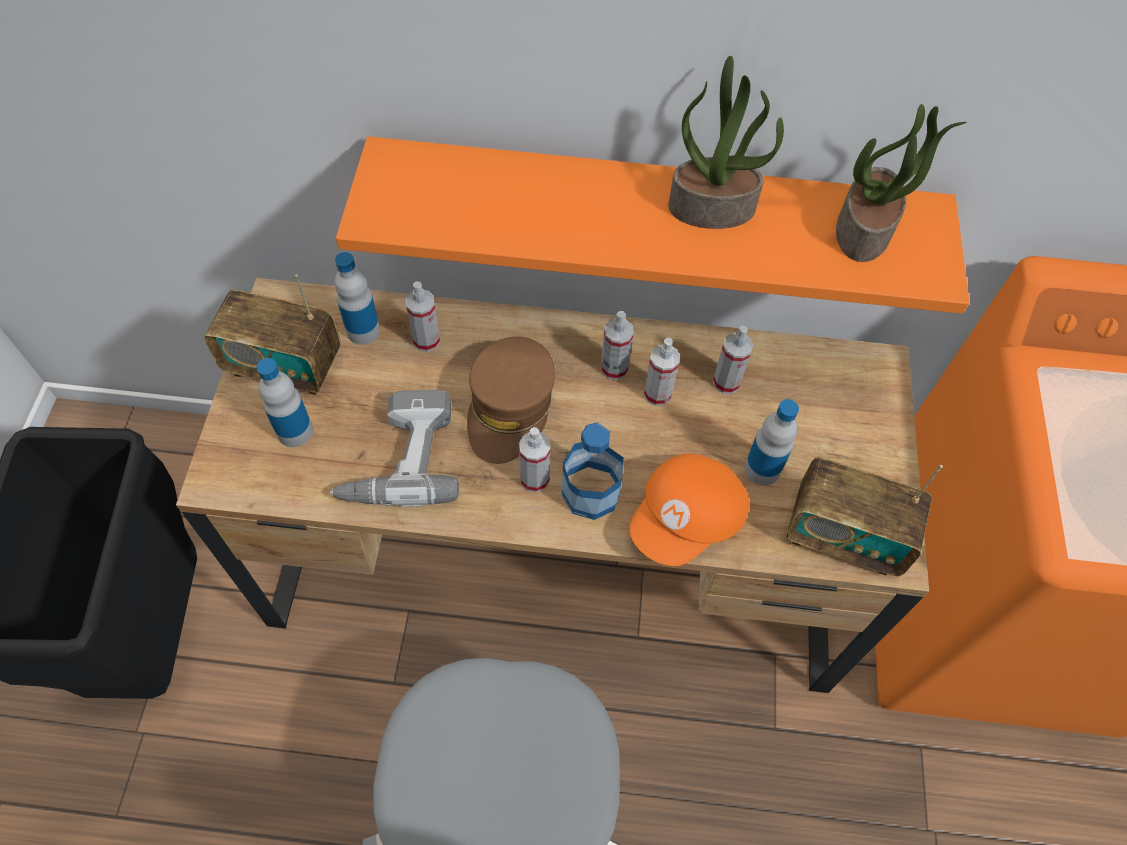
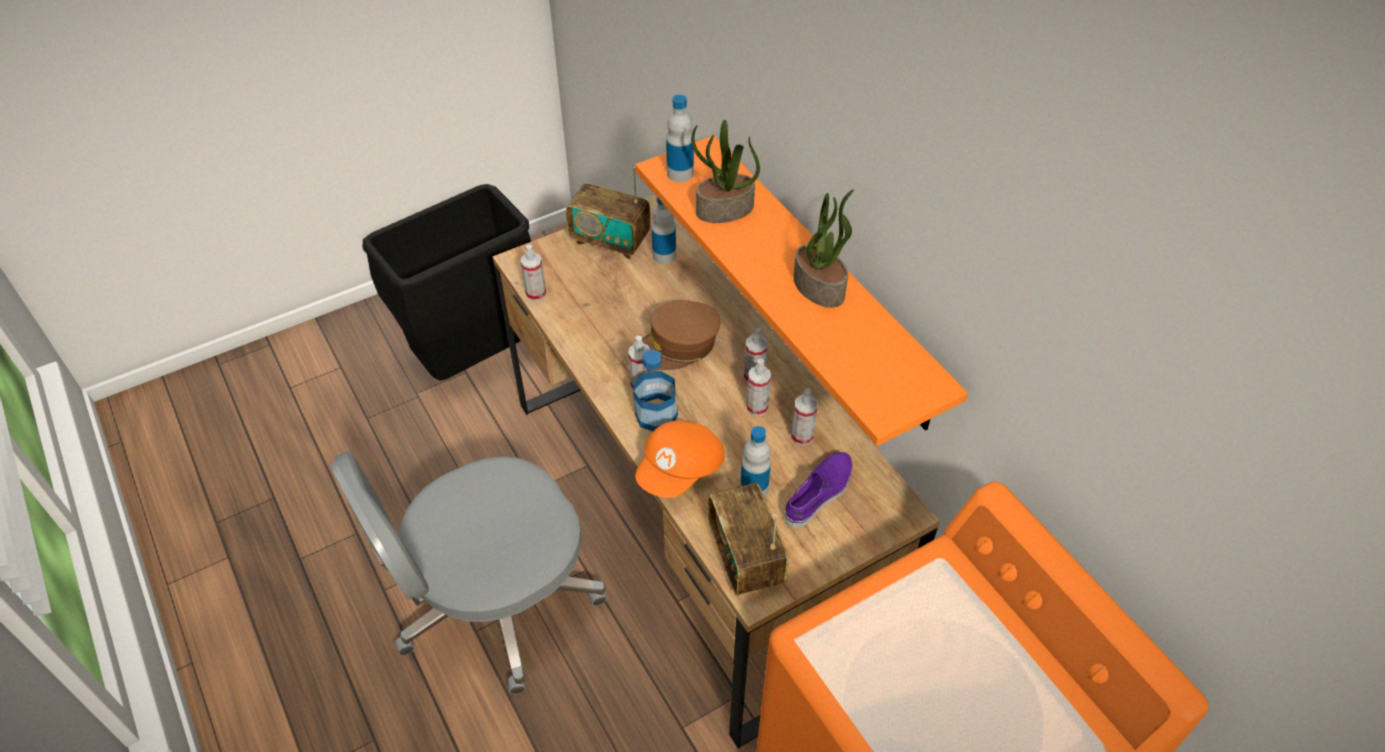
camera: 55 degrees right, 10 degrees down
radio [204,274,340,395] -> radio turned 45 degrees counterclockwise [566,167,651,259]
bottle [257,358,313,447] -> bottle moved to [666,95,694,182]
power drill [330,390,459,507] -> none
spray bottle [406,281,440,352] -> spray bottle moved to [521,244,546,301]
orange cap [629,454,749,566] -> orange cap turned 60 degrees counterclockwise [635,421,724,498]
potted plant [836,104,967,262] -> potted plant moved to [691,120,760,223]
none -> purple shoe [784,452,853,527]

